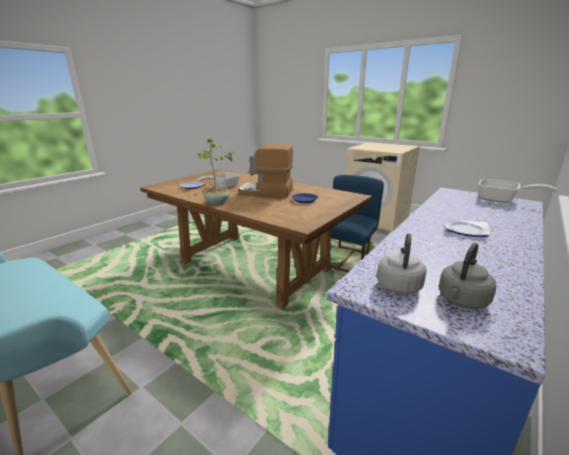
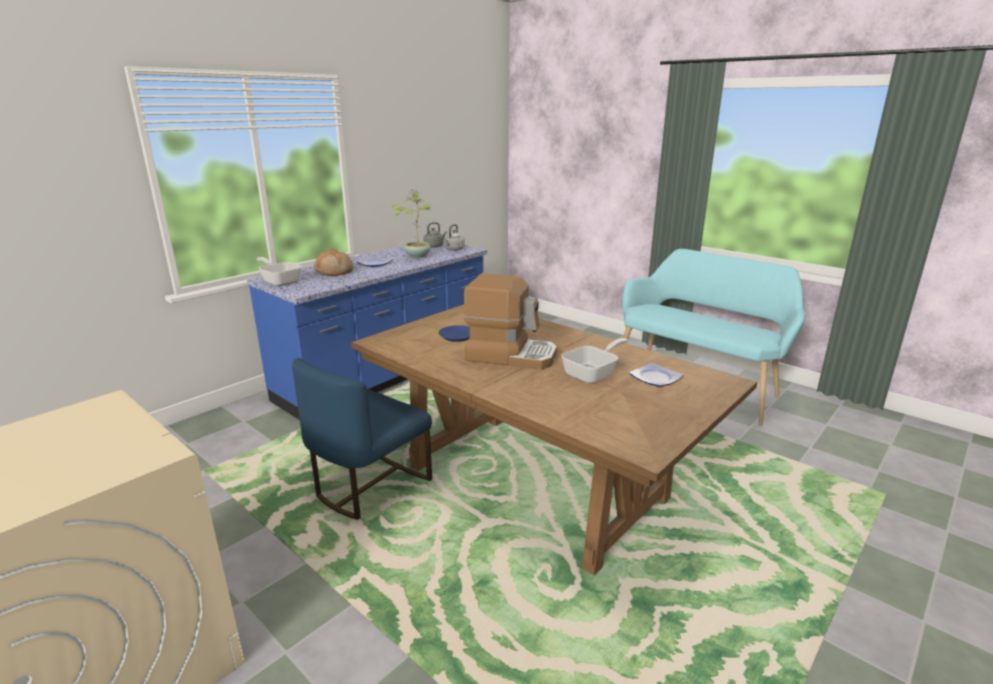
camera: 175 degrees left, 0 degrees up
potted plant [196,138,235,205] -> potted plant moved to [392,190,432,258]
none -> bread [314,249,354,276]

